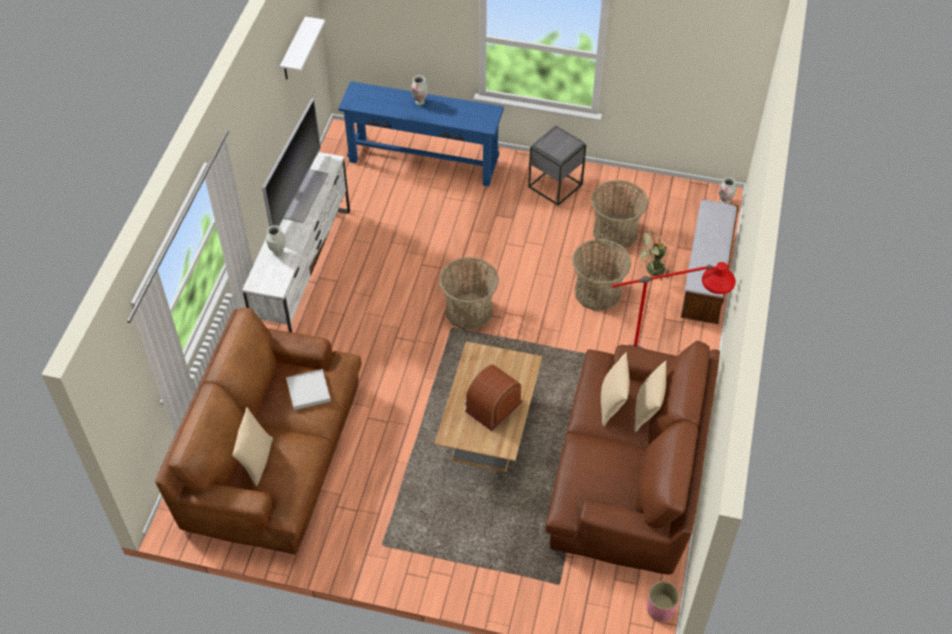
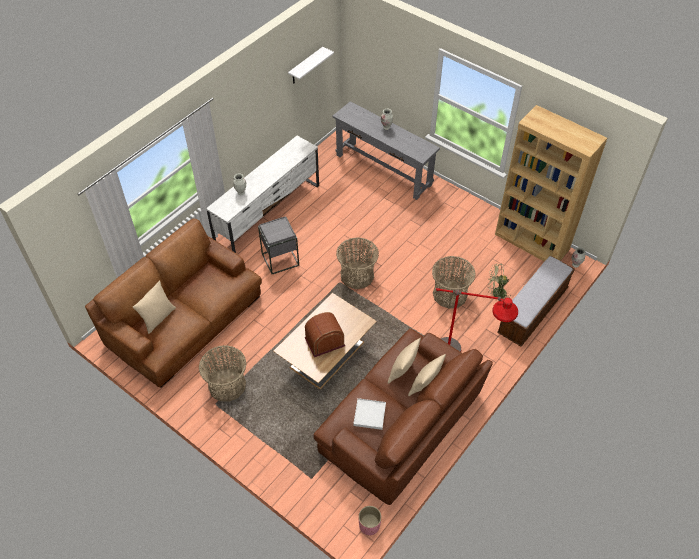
camera: 25 degrees right, 0 degrees up
television [262,98,328,227] -> none
white tray [286,369,331,410] -> white tray moved to [353,398,386,430]
blue console table [338,81,504,186] -> grey console table [332,101,440,200]
grey side table [528,125,586,206] -> grey side table moved to [258,216,299,274]
basket [591,180,648,249] -> basket moved to [199,345,247,402]
none -> brown bookcase [495,105,607,262]

